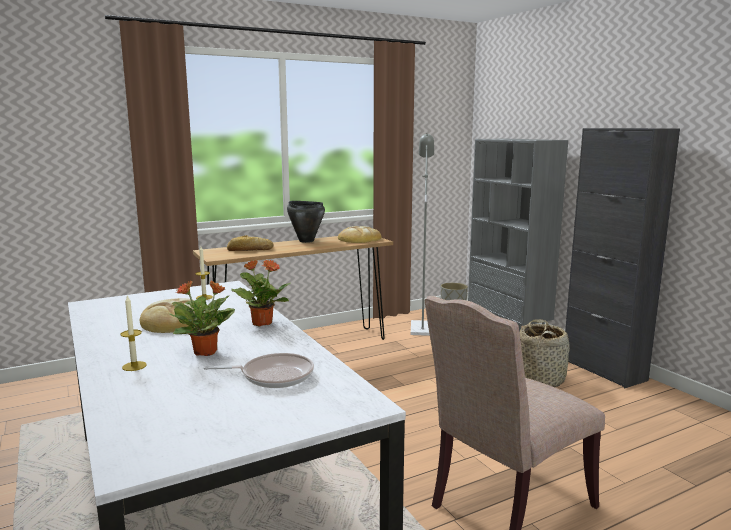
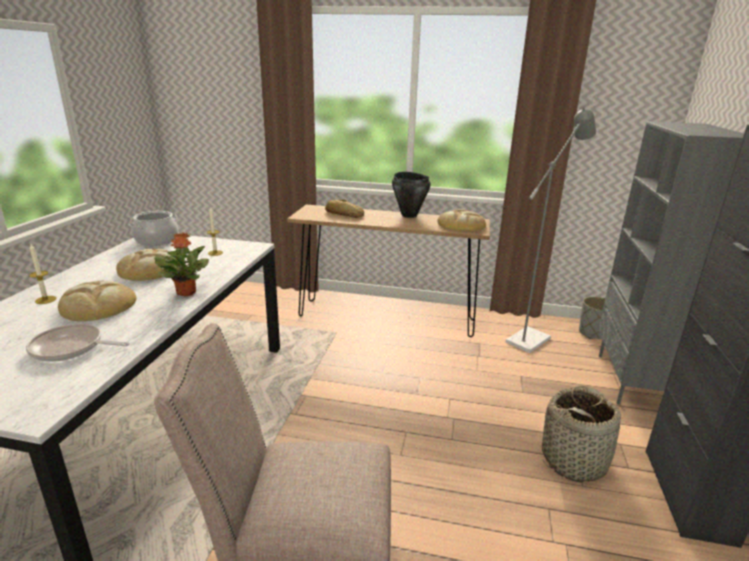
camera: 40 degrees right, 10 degrees up
potted plant [170,280,235,356] -> bread [58,280,136,321]
frying pan [203,353,314,388] -> frying pan turned 150 degrees clockwise [26,324,129,362]
none -> cooking pot [129,211,178,246]

